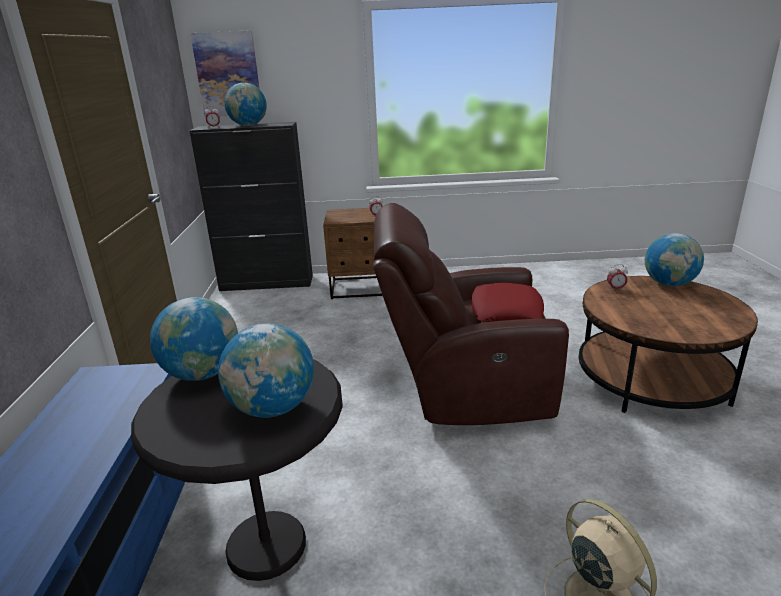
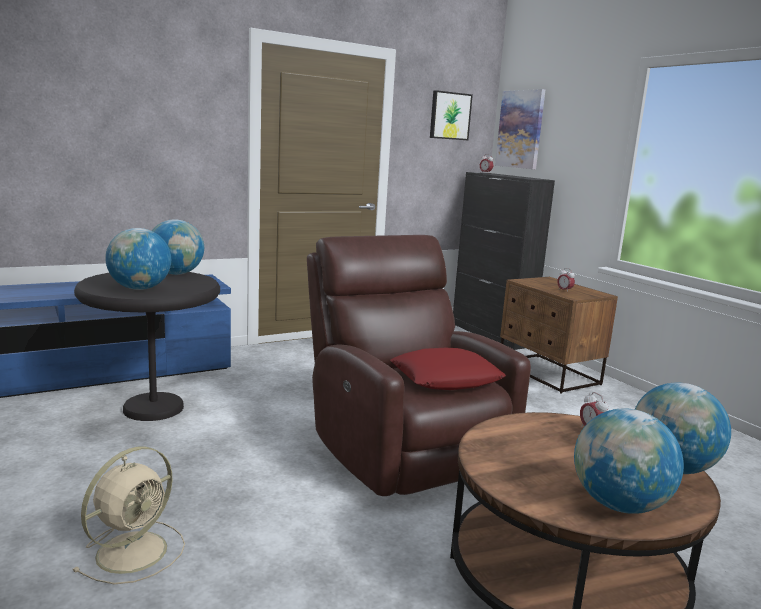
camera: 60 degrees right, 10 degrees down
globe [224,83,267,126] -> globe moved to [574,408,684,514]
none -> picture [430,90,473,140]

